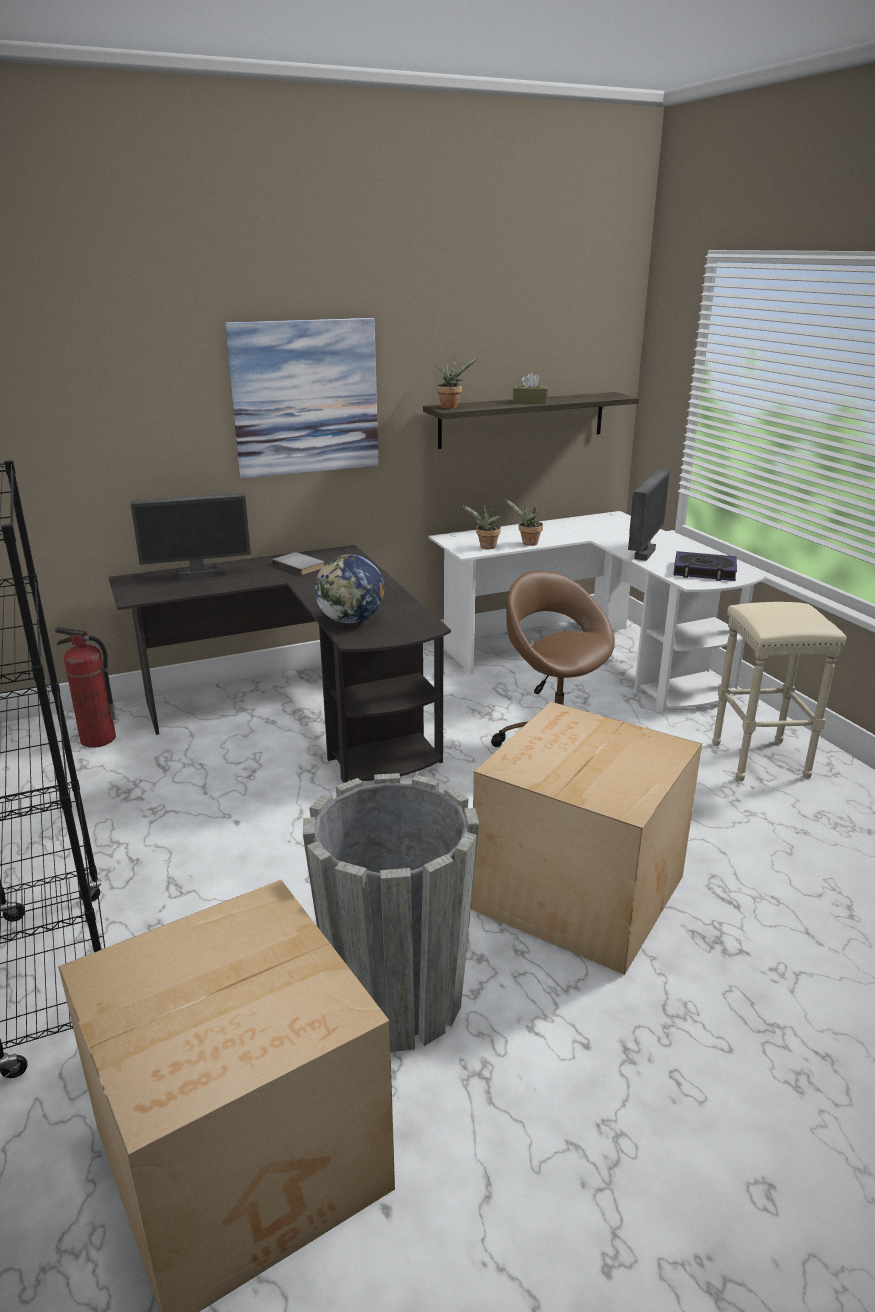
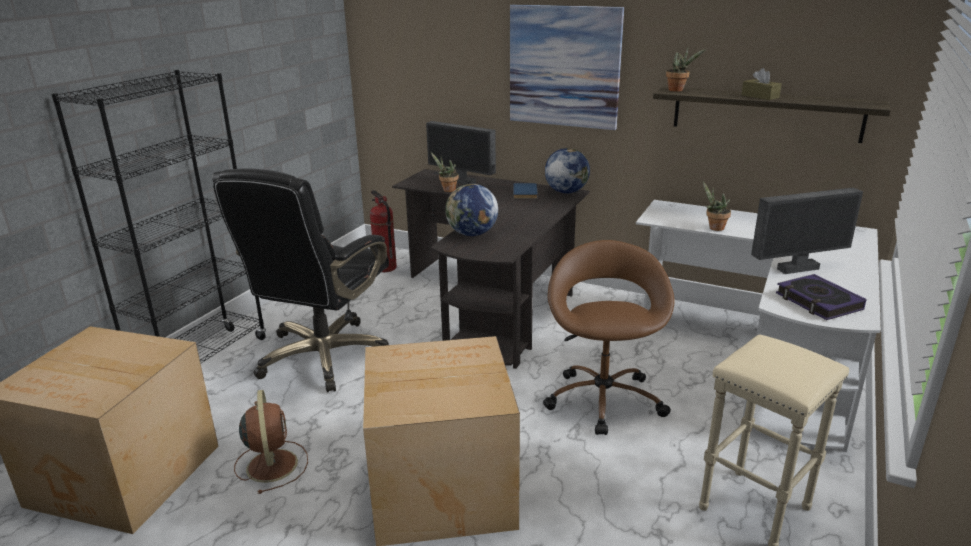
camera: 50 degrees right, 0 degrees up
grey book [272,552,324,575] -> blue book [513,183,538,199]
grey planter [303,773,479,1052] -> brown fan [234,390,308,494]
potted plant [462,505,502,549] -> potted plant moved to [431,152,459,192]
none -> black office chair [212,168,389,393]
none -> globe [545,148,590,193]

